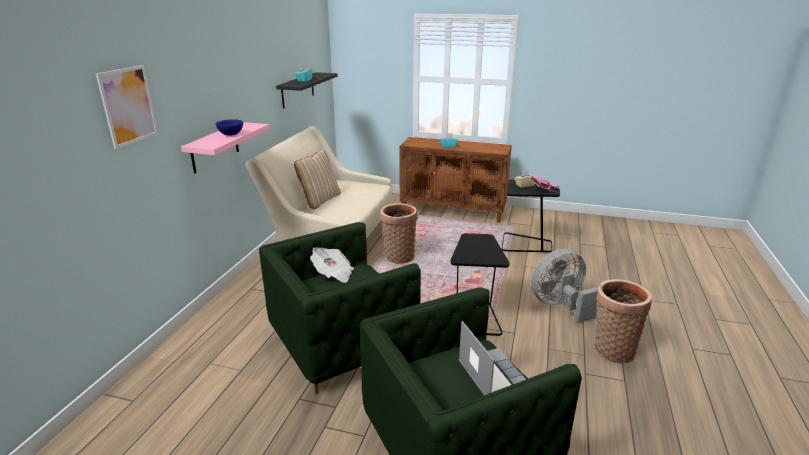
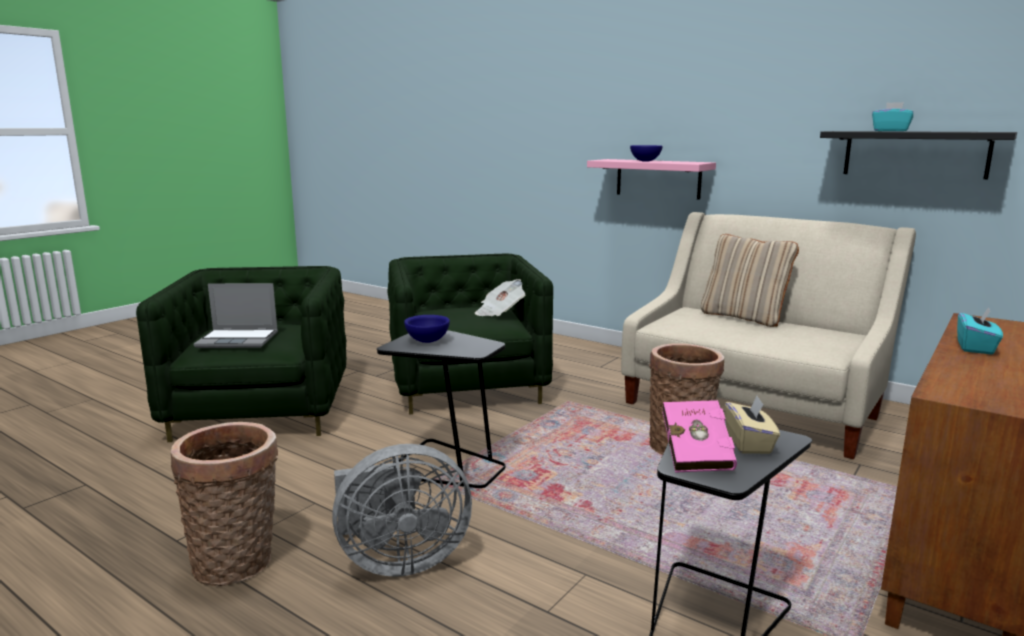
camera: 110 degrees right, 10 degrees down
picture [96,65,158,149] -> none
grey fan [531,249,598,323] -> grey fan turned 75 degrees clockwise [332,444,472,577]
none -> blue bowl [404,315,450,343]

